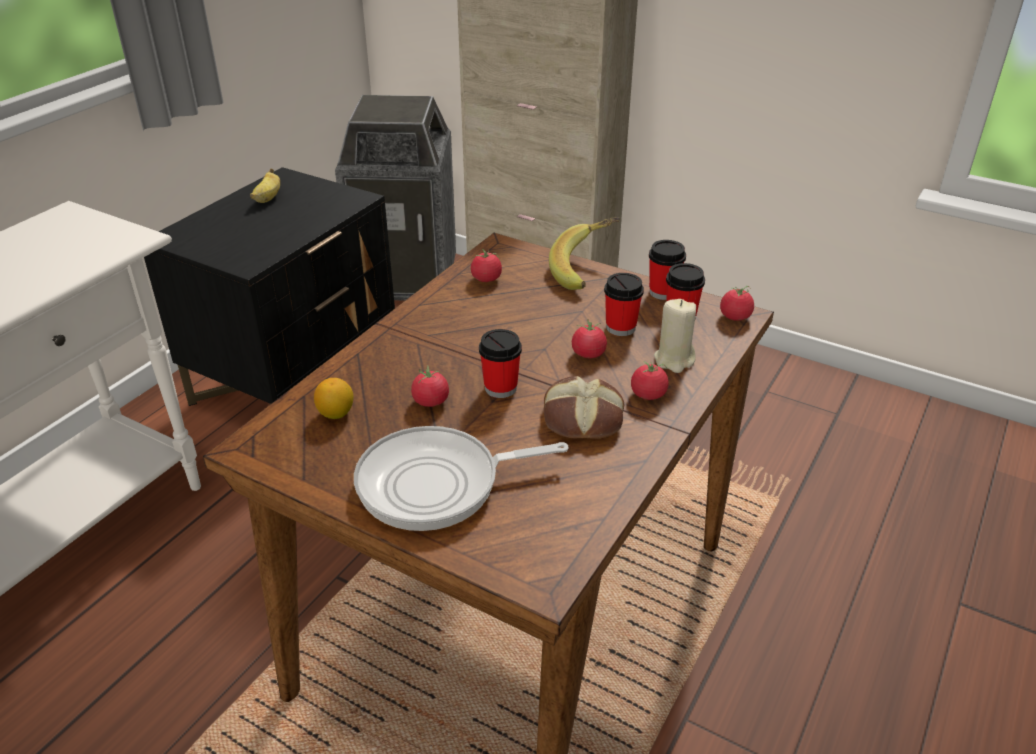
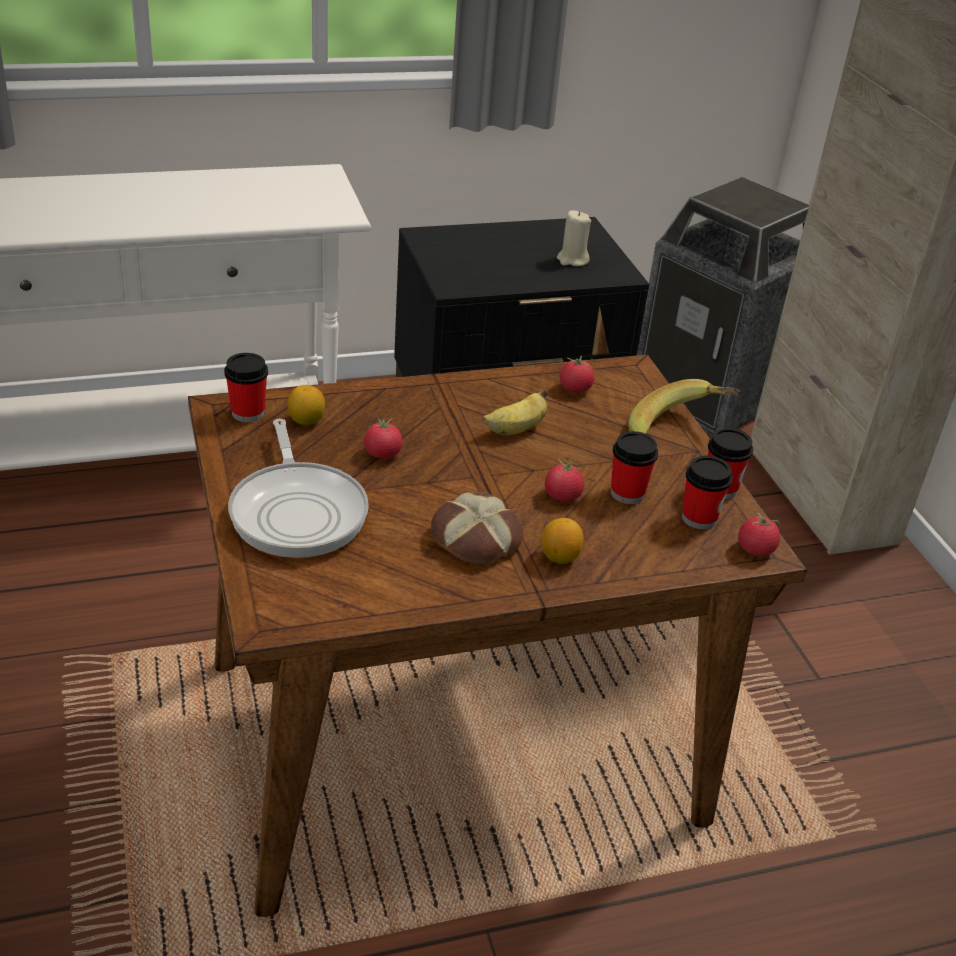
camera: 40 degrees right, 0 degrees up
banana [250,169,280,203] -> banana moved to [482,389,548,435]
frying pan [354,426,568,531] -> frying pan turned 135 degrees counterclockwise [228,419,369,558]
cup [479,329,522,398] -> cup moved to [224,353,268,422]
tomato [631,361,669,400] -> lemon [541,518,584,564]
beige candle [654,299,696,373] -> beige candle moved to [557,210,591,266]

